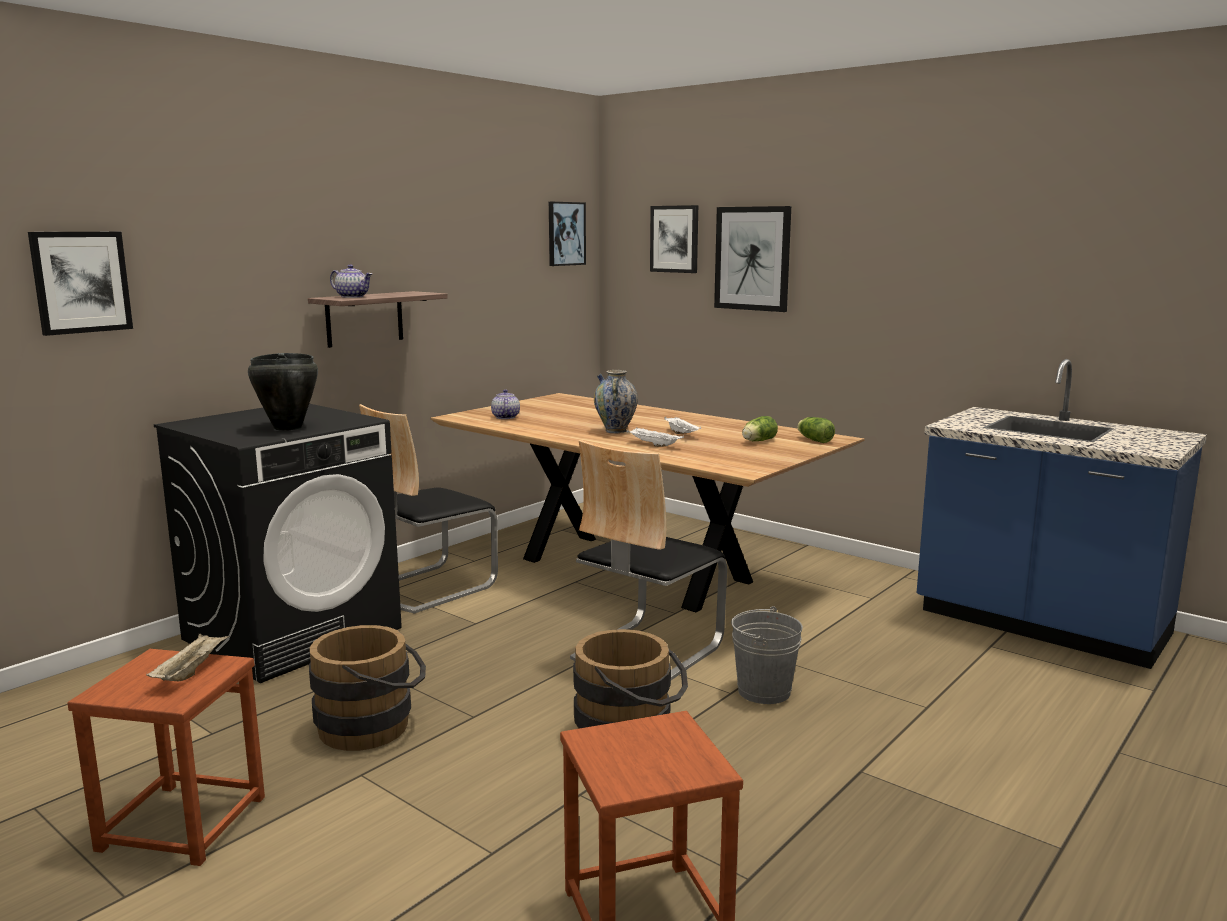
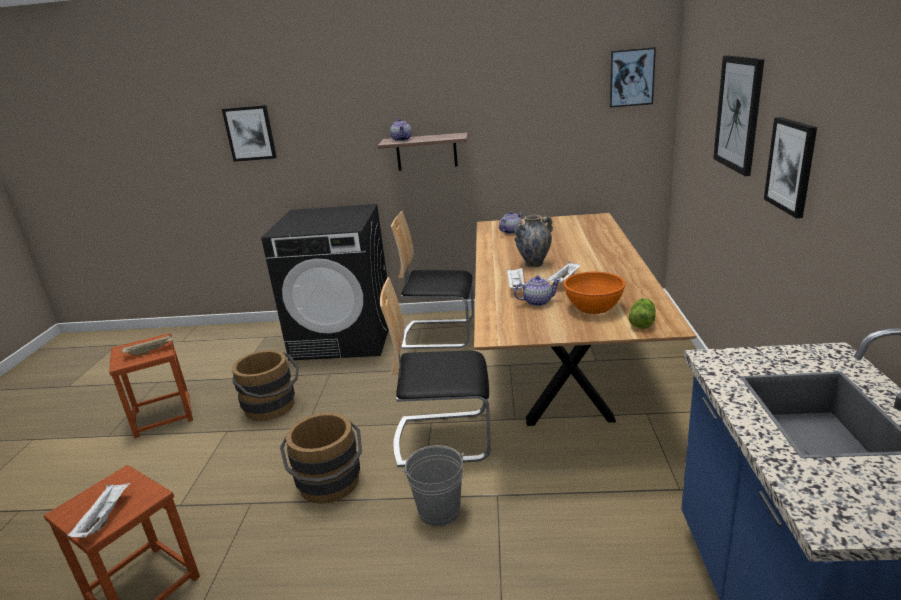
camera: 55 degrees right, 10 degrees up
black cooking pot [248,353,318,431] -> none
picture [650,205,698,273] -> picture moved to [764,117,817,218]
lettuce [742,416,778,441] -> orange bowl [564,272,626,314]
none -> white tray [68,483,130,538]
none -> teapot [514,276,561,306]

